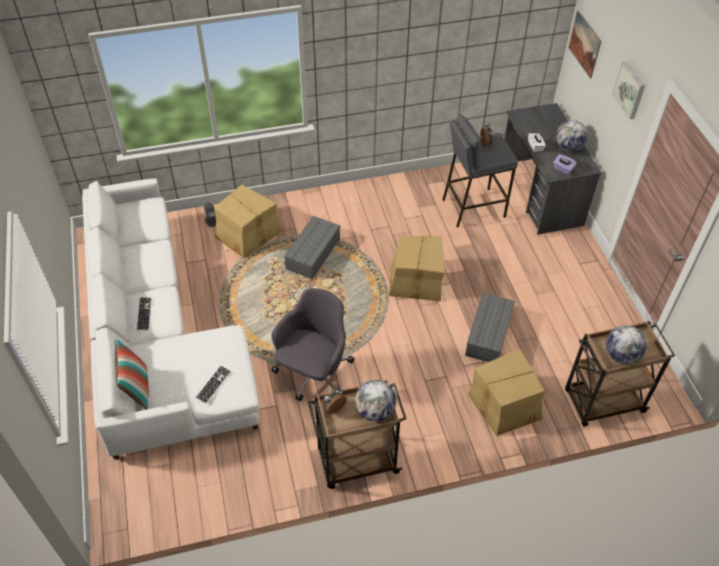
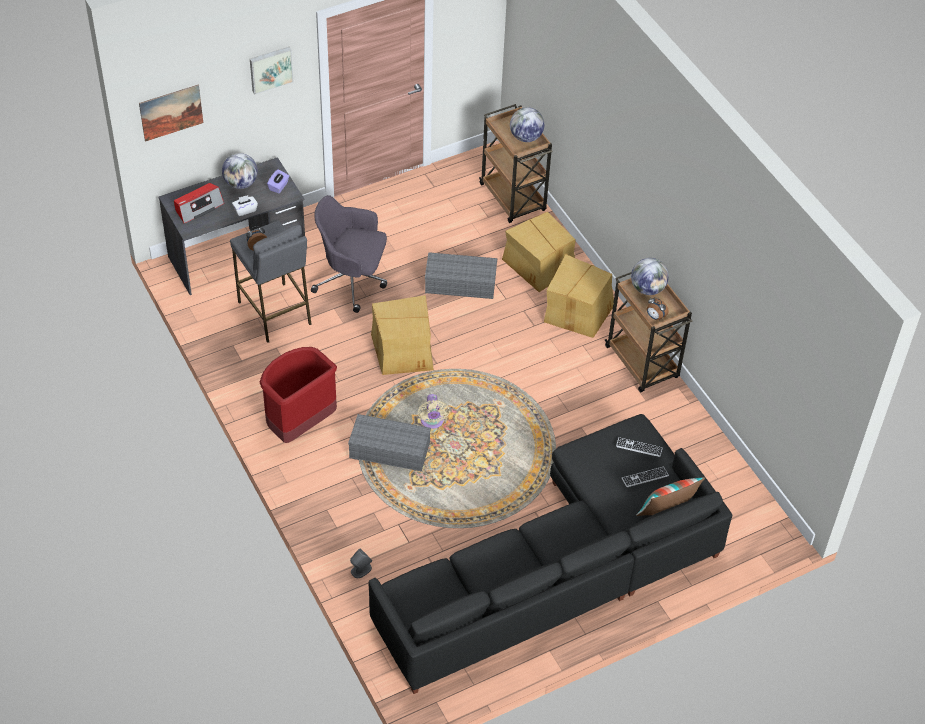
camera: 105 degrees left, 0 degrees up
white sofa [82,178,260,460] -> black sofa [369,414,732,694]
keyboard [136,297,152,330] -> keyboard moved to [621,467,669,487]
cardboard box [214,185,281,258] -> cardboard box moved to [544,254,614,338]
grey office chair [271,288,354,401] -> grey office chair moved to [311,195,387,313]
none -> radio [174,183,224,224]
none -> red trash can [260,347,337,443]
none -> beige fan [418,394,449,429]

